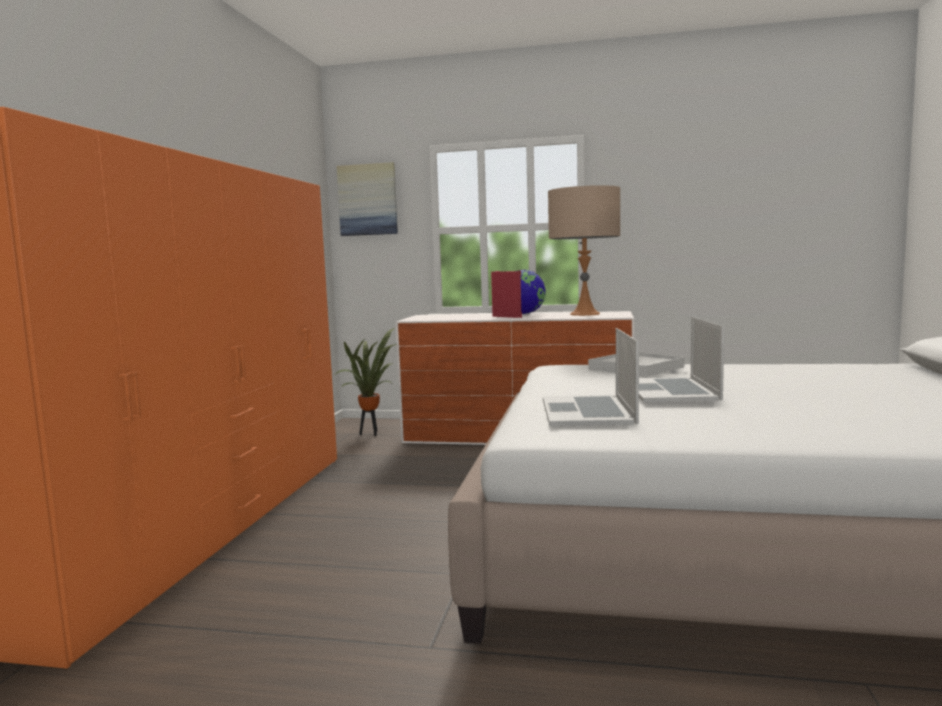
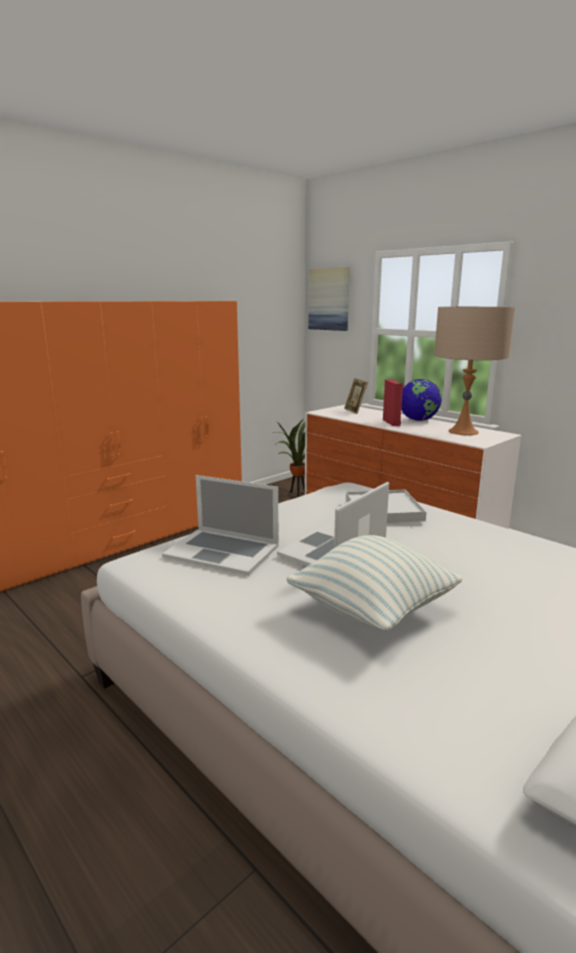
camera: 35 degrees right, 10 degrees up
laptop [543,328,639,426] -> laptop turned 105 degrees counterclockwise [162,475,279,576]
none -> pillow [287,535,463,631]
none -> picture frame [344,378,368,414]

